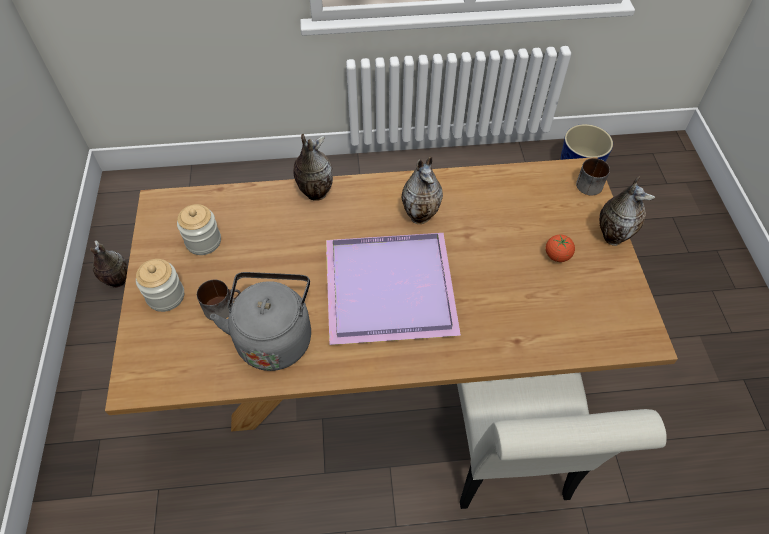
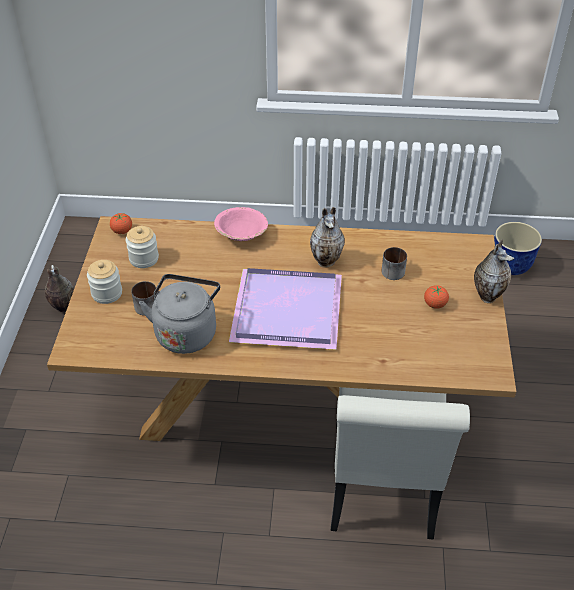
camera: 10 degrees right, 10 degrees down
vase [293,134,333,201] -> pink bowl [214,207,268,241]
mug [576,158,610,195] -> mug moved to [382,247,407,280]
none -> tomato [110,213,132,234]

